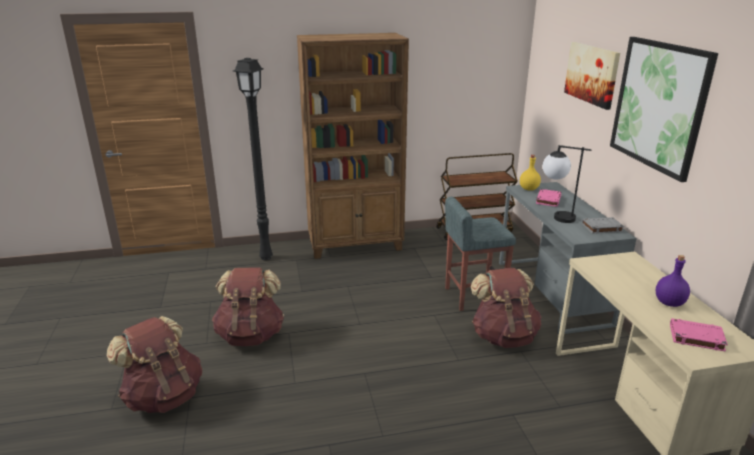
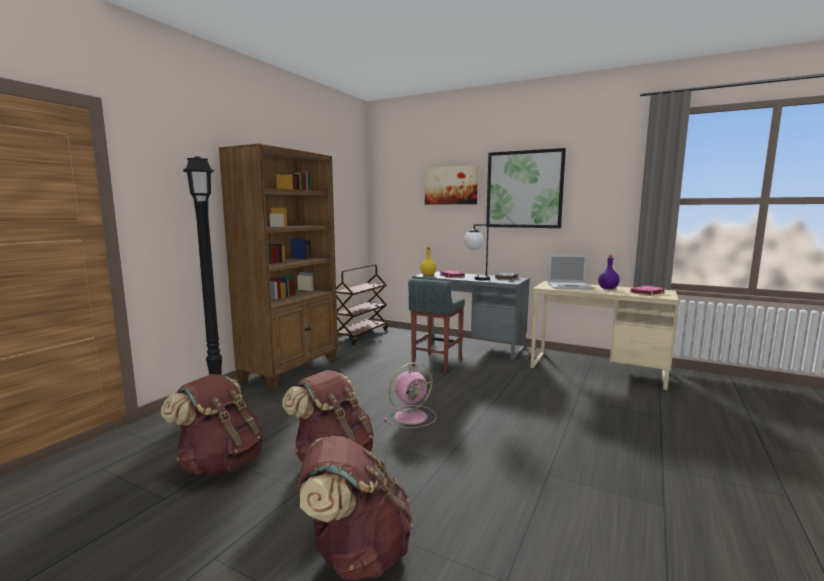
camera: 50 degrees left, 15 degrees down
brown backpack [471,268,542,348] -> brown backpack moved to [161,374,263,475]
none -> pink fan [384,362,437,428]
none -> laptop [548,255,593,289]

